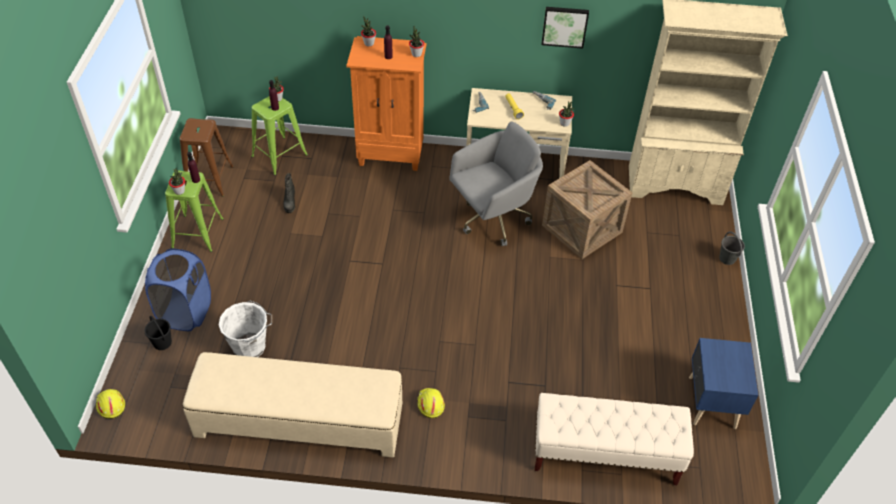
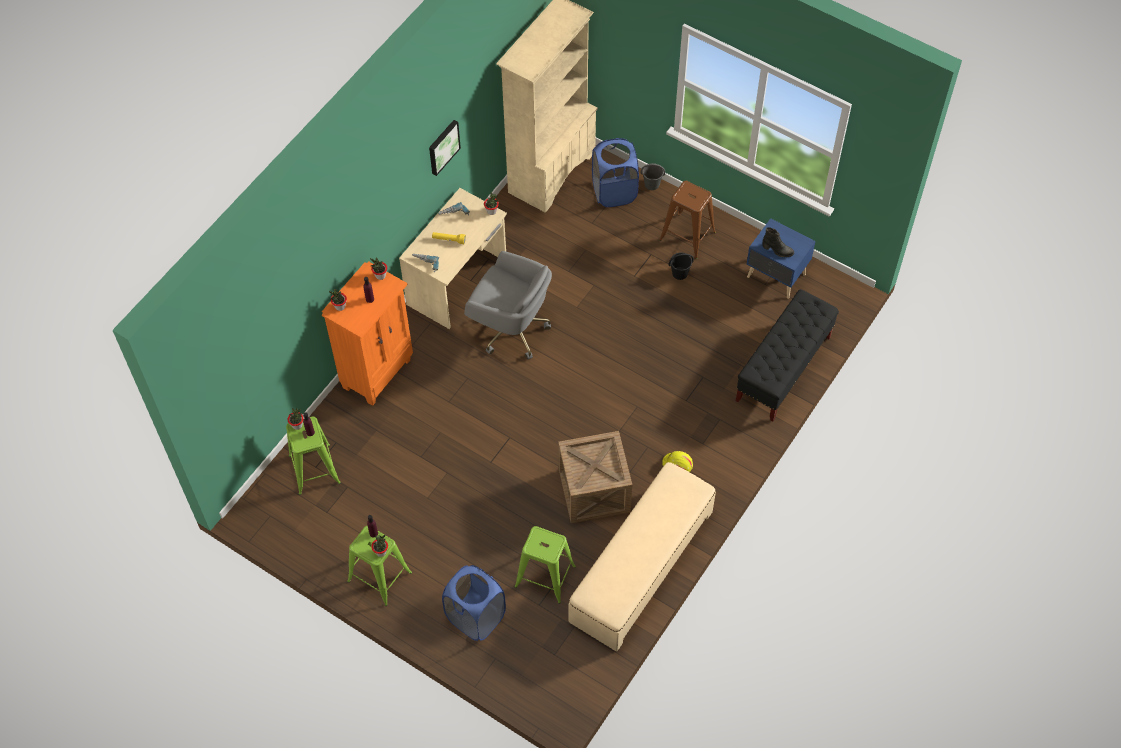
camera: 60 degrees left, 10 degrees up
yellow hard hat [96,389,125,419] -> none
black bucket [144,316,172,350] -> black bucket moved to [669,253,694,280]
brown stool [179,118,234,197] -> brown stool moved to [659,181,716,259]
white bucket [219,301,273,357] -> green stool [515,526,576,604]
black boot [283,173,295,213] -> black boot moved to [762,227,794,257]
grey office chair [449,121,543,246] -> grey office chair turned 120 degrees clockwise [464,251,552,359]
beige bench [535,393,694,485] -> black bench [736,289,839,421]
crate [542,160,632,259] -> crate moved to [558,431,632,523]
none -> blue laundry basket [592,138,639,207]

